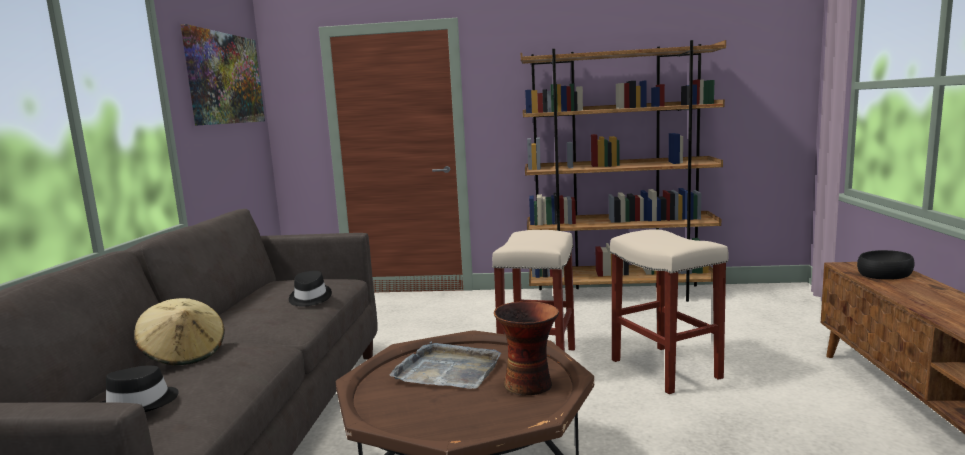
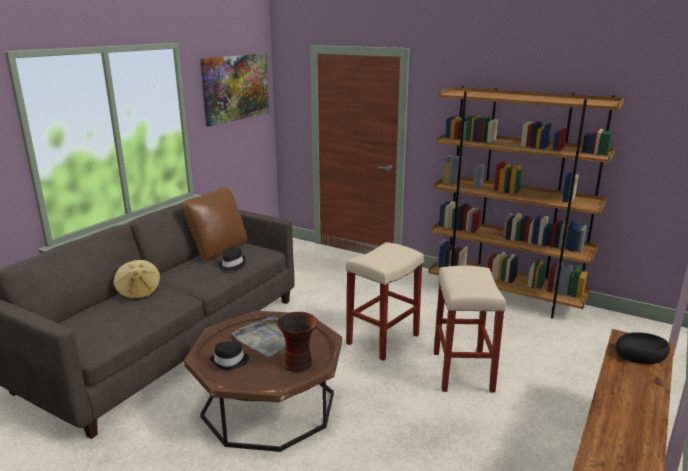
camera: 25 degrees right, 10 degrees up
black hat [102,366,179,412] -> black hat moved to [210,341,249,370]
none -> brown pillow [182,187,247,262]

